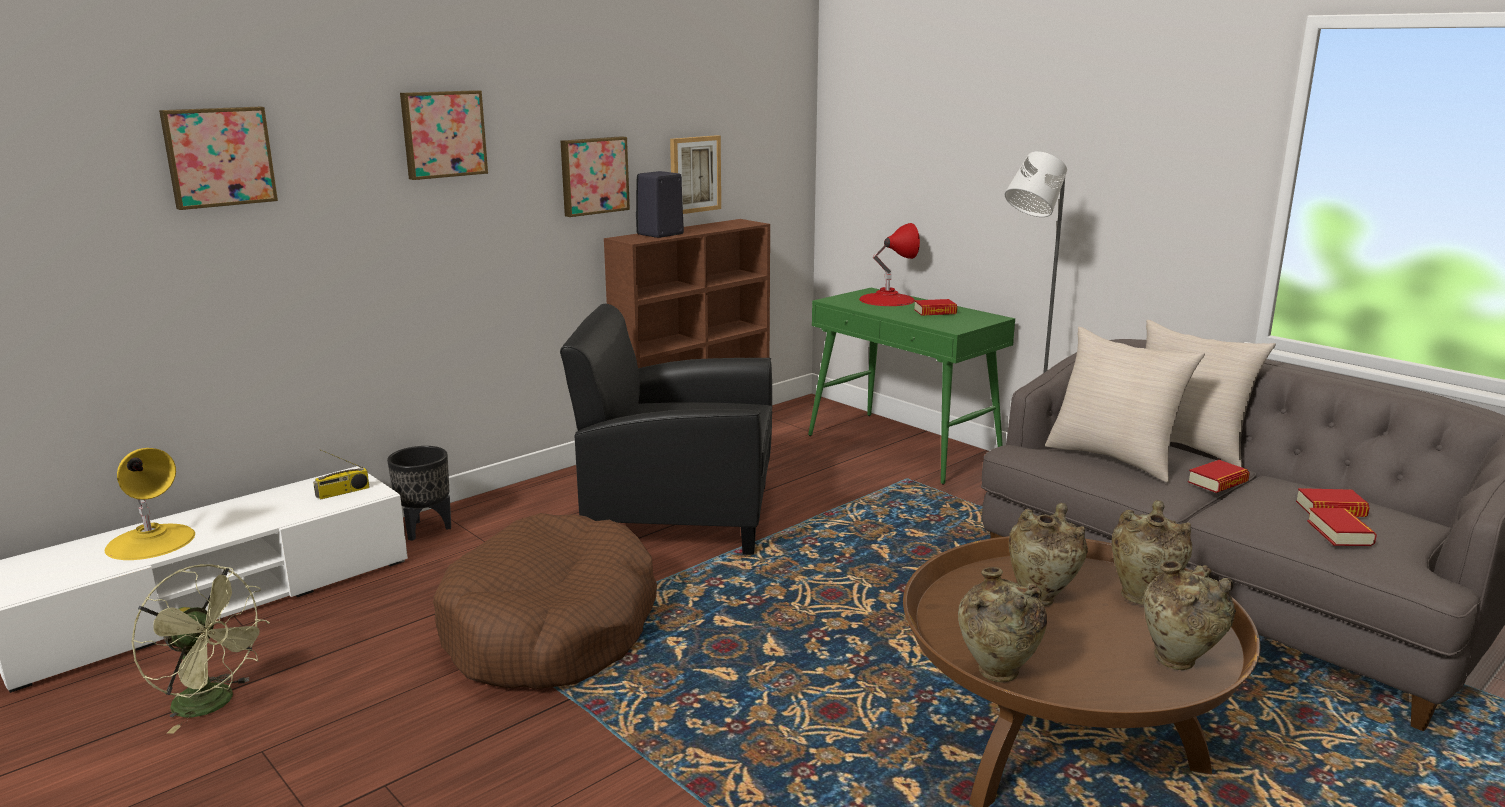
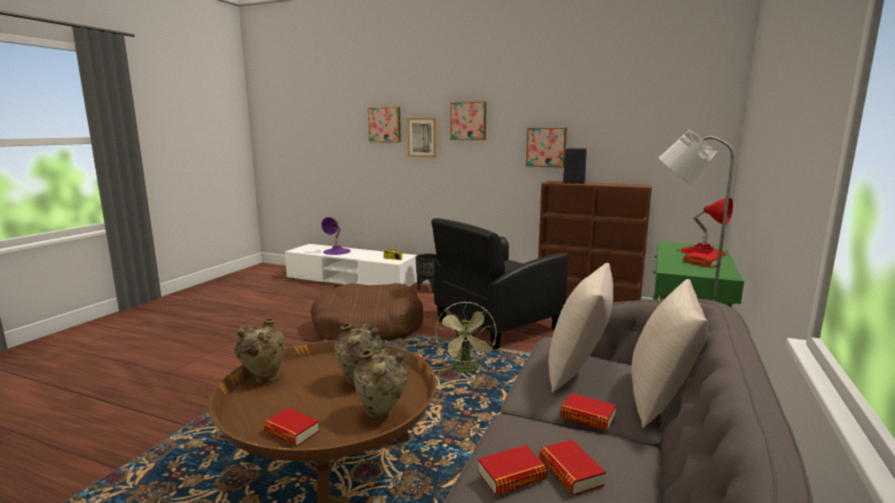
camera: 65 degrees right, 5 degrees down
yellow table lamp [105,448,195,560] -> purple table lamp [322,217,351,255]
green fan [131,564,270,734] -> green fan moved to [435,301,496,373]
black armchair [560,304,772,555] -> black armchair turned 105 degrees counterclockwise [431,218,568,350]
picture [670,135,721,214] -> picture moved to [407,118,437,158]
beige vase [1143,561,1236,670] -> book [264,408,319,446]

